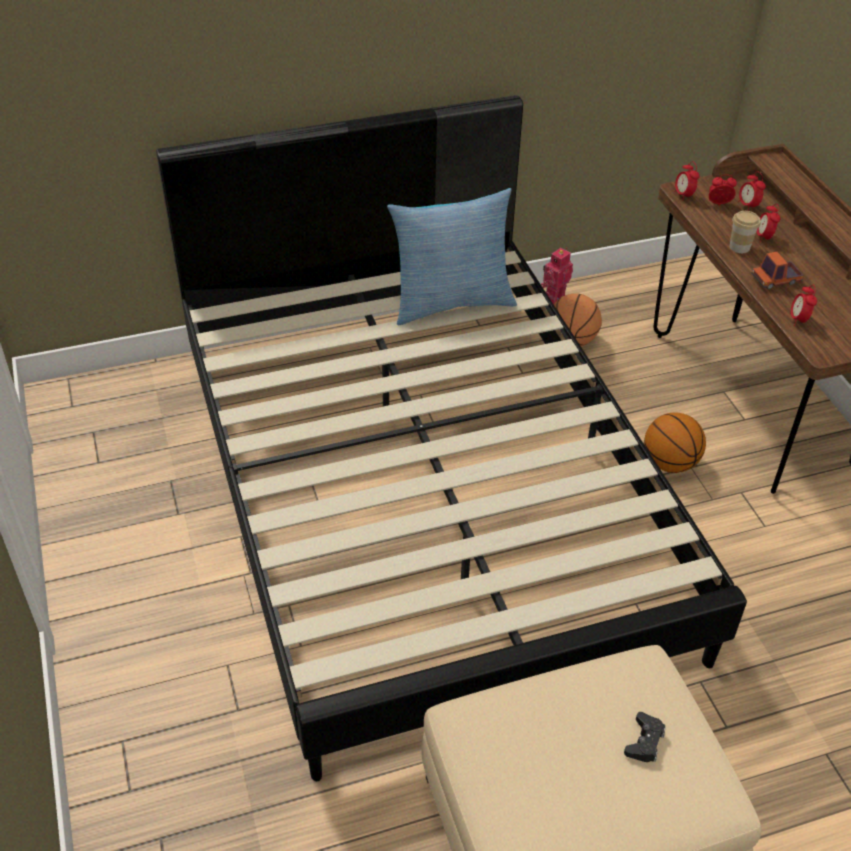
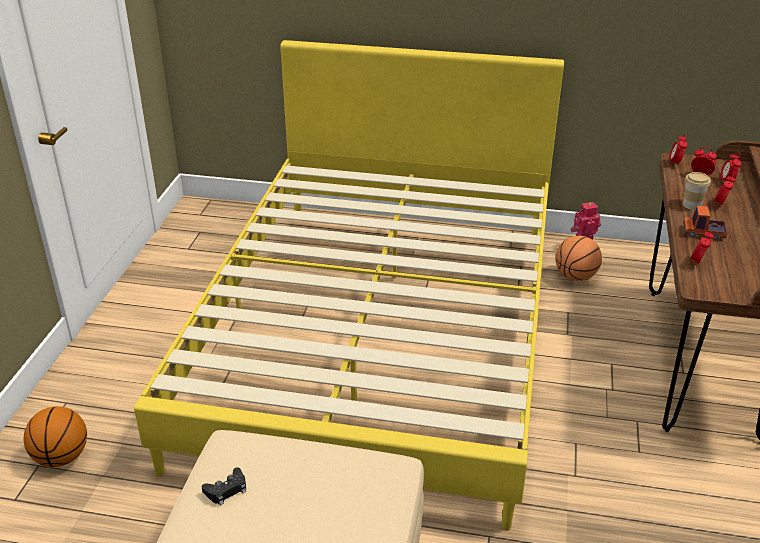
camera: 30 degrees right, 10 degrees down
black bed [156,95,747,781] -> yellow bed [134,40,564,531]
pillow [387,188,517,325] -> none
black game controller [624,712,666,762] -> black game controller moved to [202,467,246,506]
basketball [644,412,706,473] -> basketball moved to [24,406,87,467]

